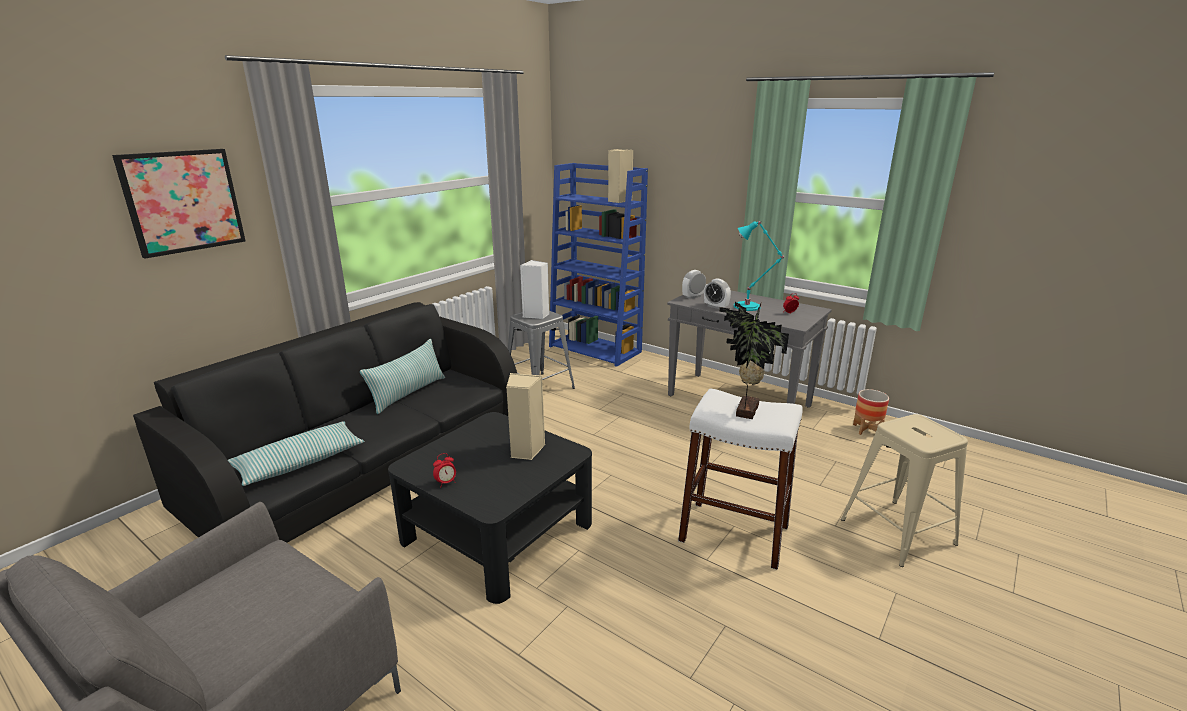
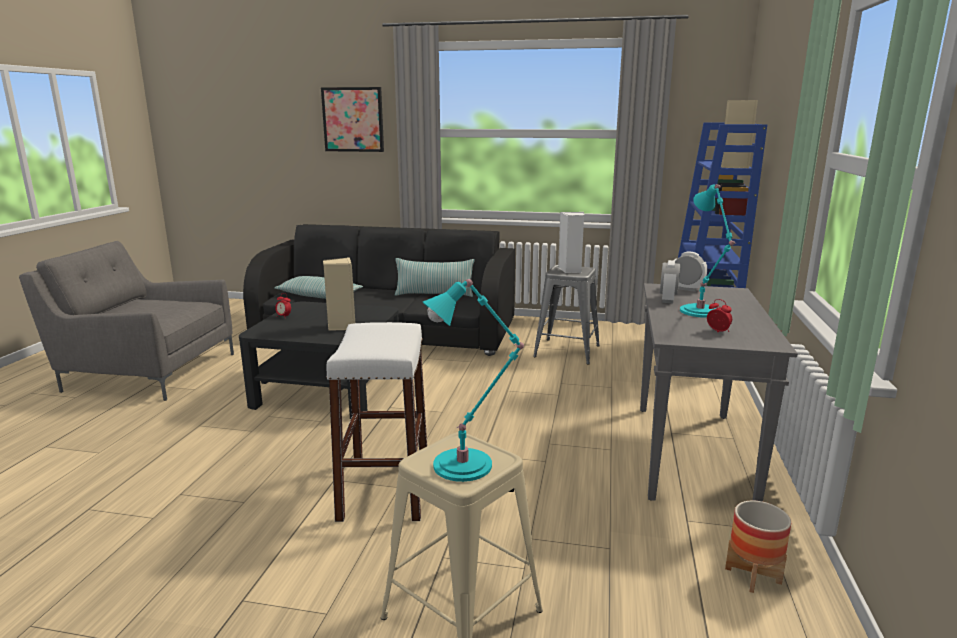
camera: 65 degrees right, 5 degrees down
potted plant [719,302,789,419] -> none
none -> turquoise table lamp [423,278,524,482]

